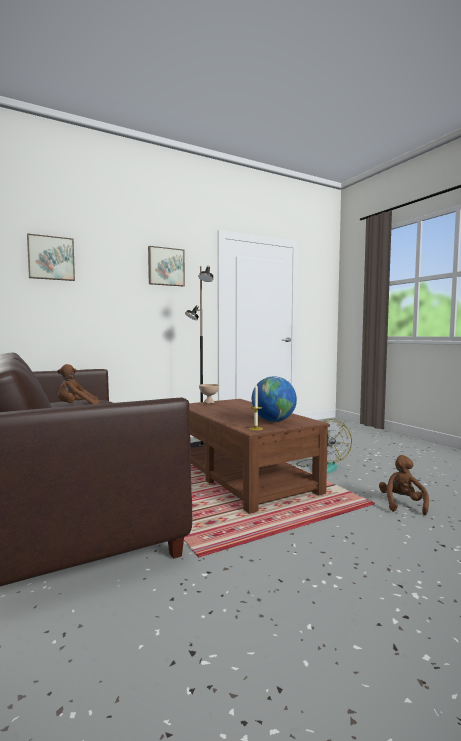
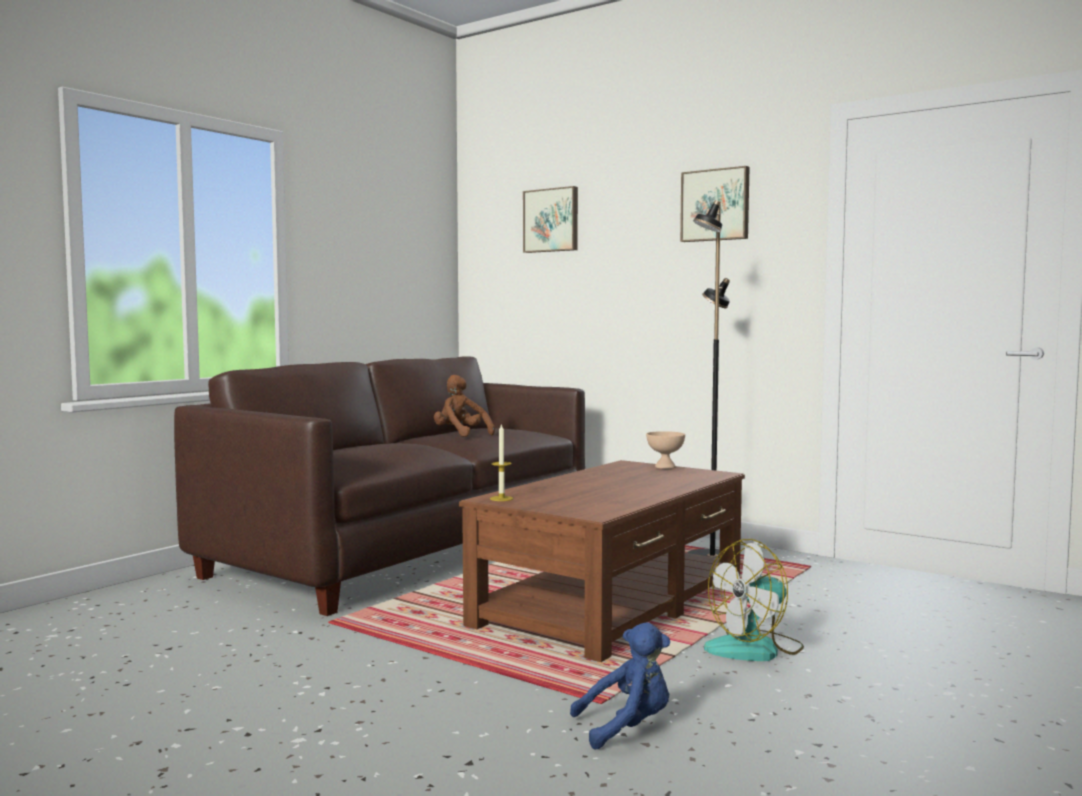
camera: 65 degrees right, 0 degrees up
globe [252,376,297,422] -> none
brown plush toy [379,455,429,515] -> blue plush toy [570,622,670,749]

